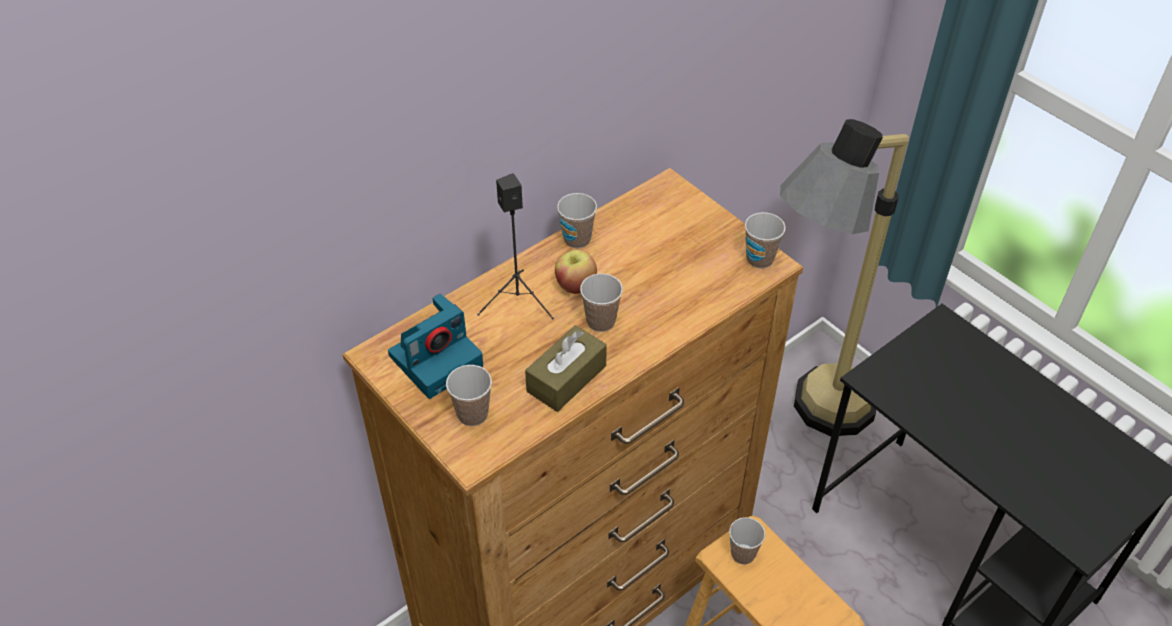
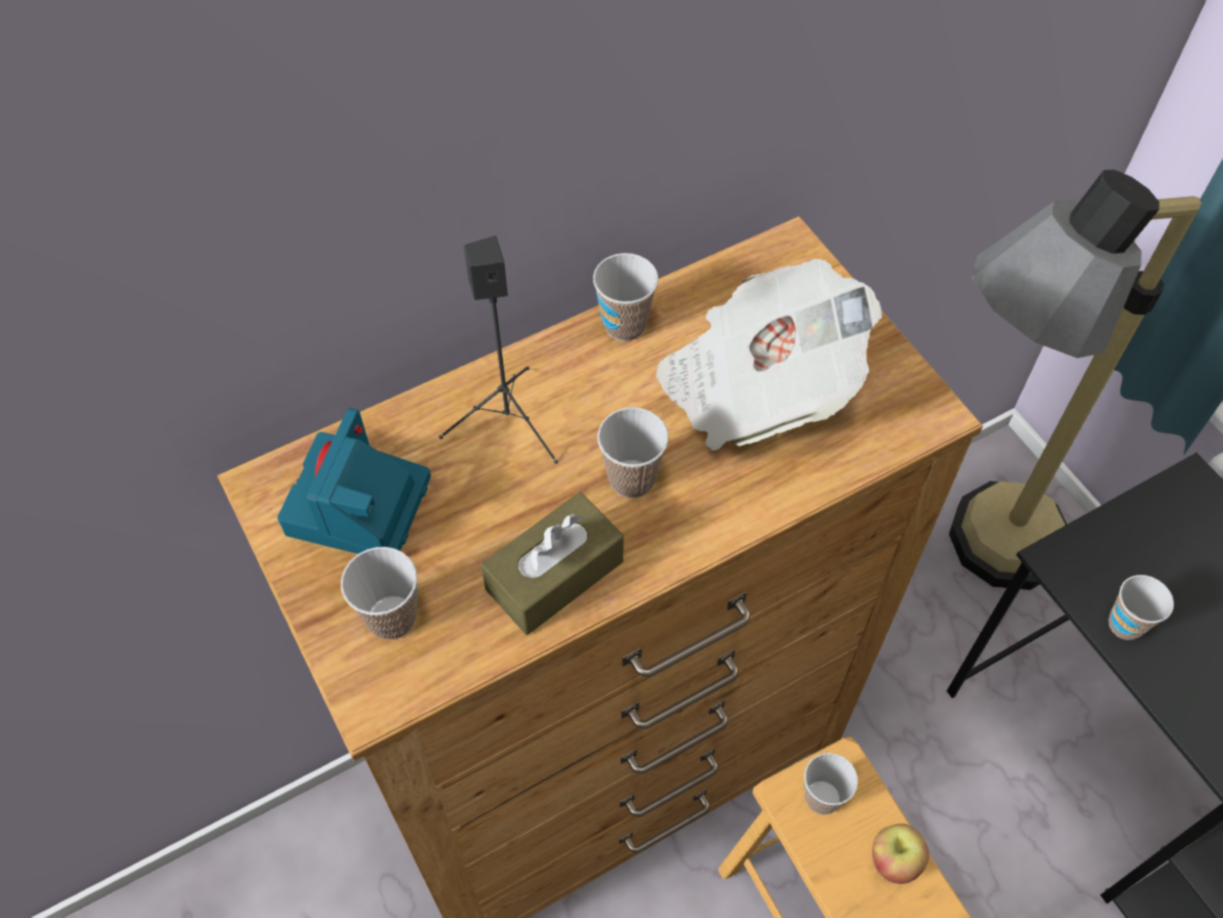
camera: 10 degrees right, 10 degrees up
camera [388,294,483,399] -> camera turned 135 degrees clockwise [277,408,431,554]
apple [555,250,597,294] -> apple moved to [872,824,929,884]
cup [745,212,786,268] -> cup moved to [1108,575,1174,640]
none -> newspaper [656,259,883,451]

